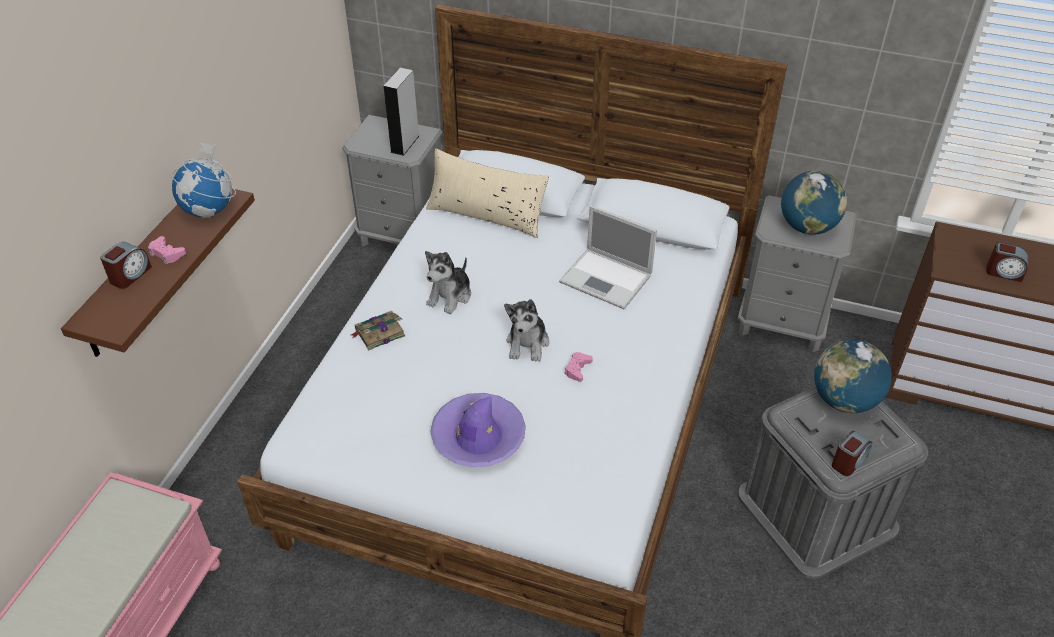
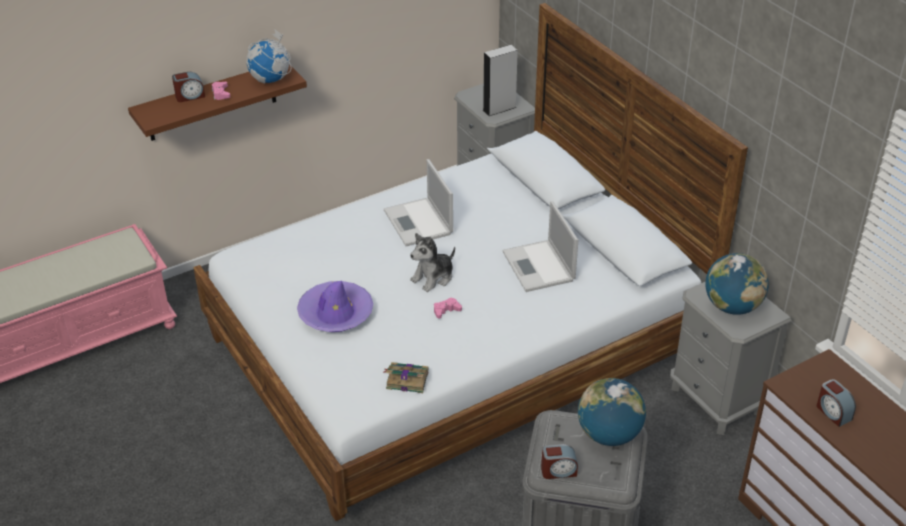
camera: 40 degrees right, 5 degrees down
book [351,311,405,351] -> book moved to [384,362,428,393]
plush toy [425,251,471,314] -> laptop [384,159,453,246]
beige pillow [426,149,549,238] -> none

